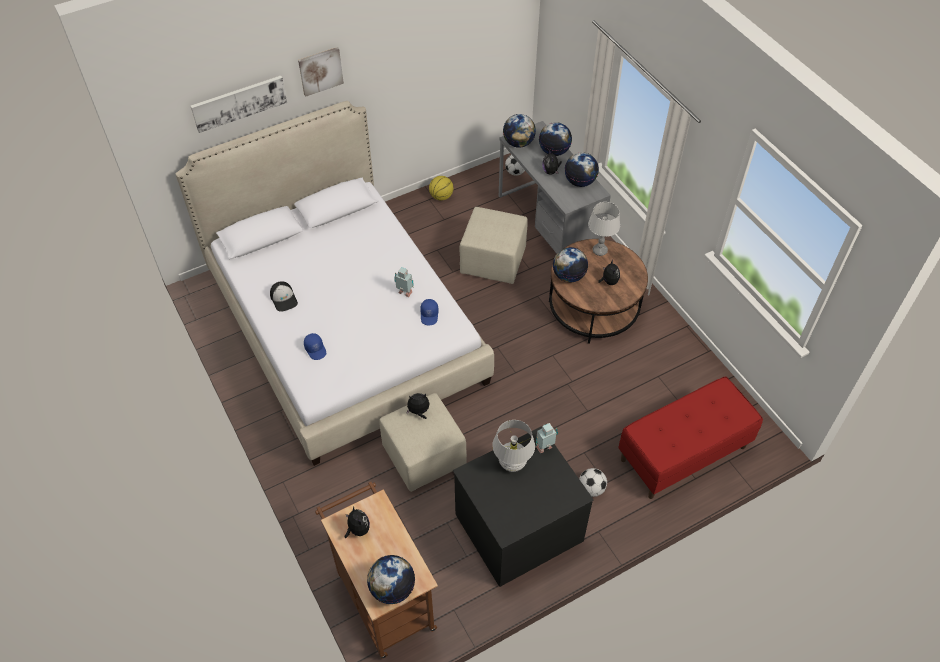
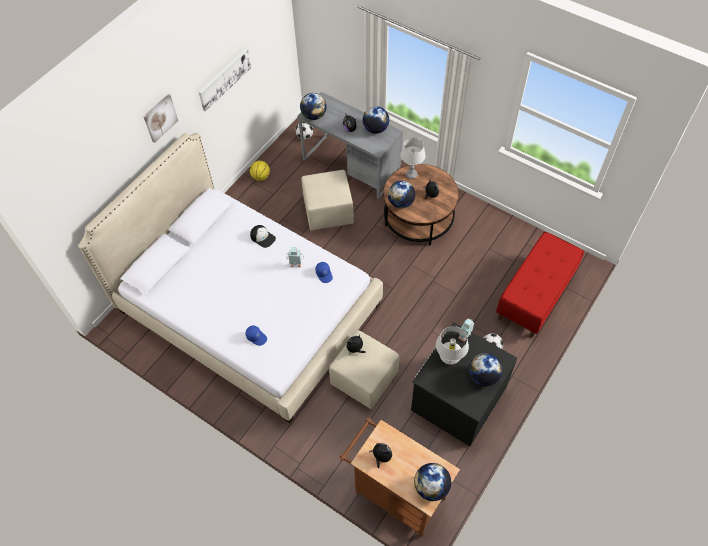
camera: 25 degrees left, 5 degrees up
picture [191,76,287,133] -> picture moved to [199,48,251,111]
cap [270,281,298,312] -> cap moved to [250,225,276,248]
globe [539,122,572,156] -> globe moved to [469,353,502,386]

